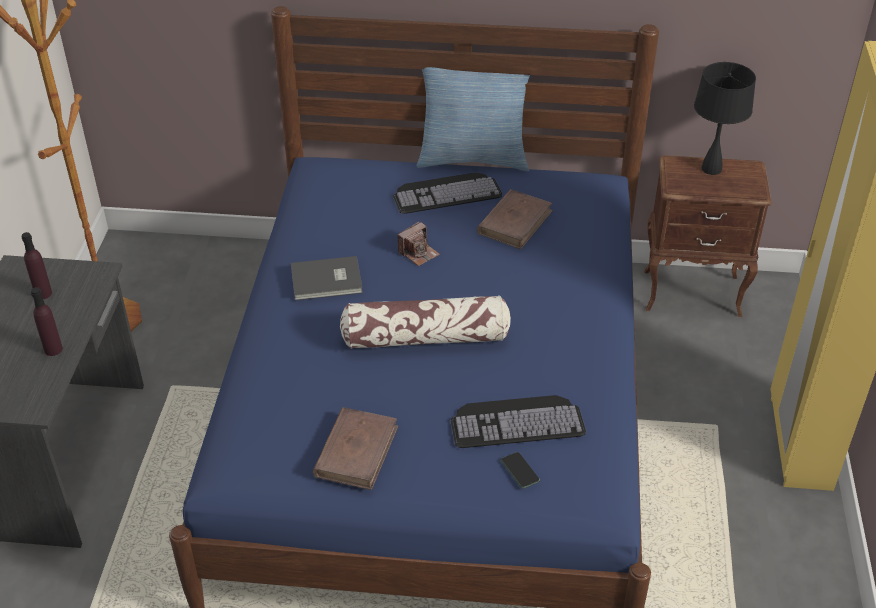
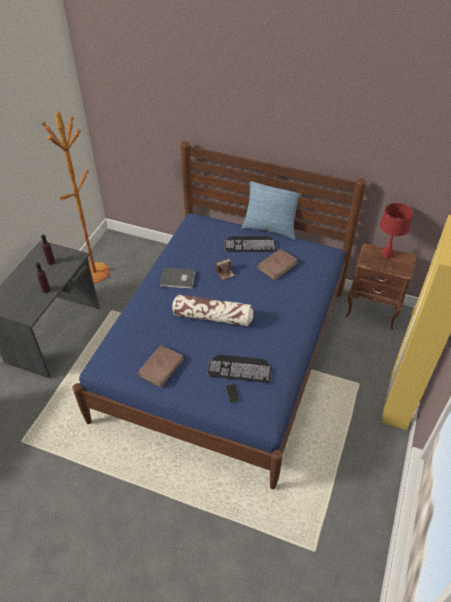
camera: 15 degrees right, 5 degrees up
black table lamp [694,62,756,175] -> red table lamp [380,203,413,258]

